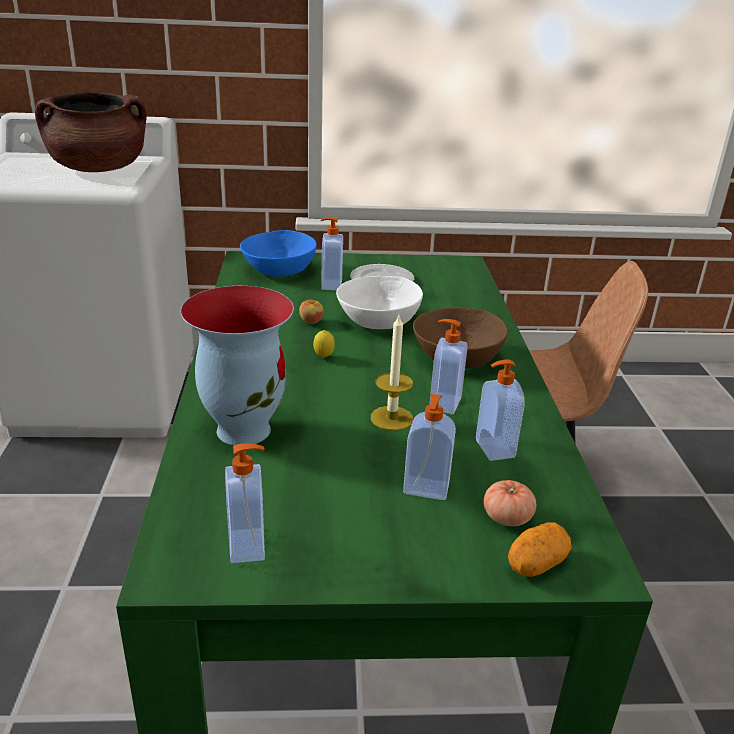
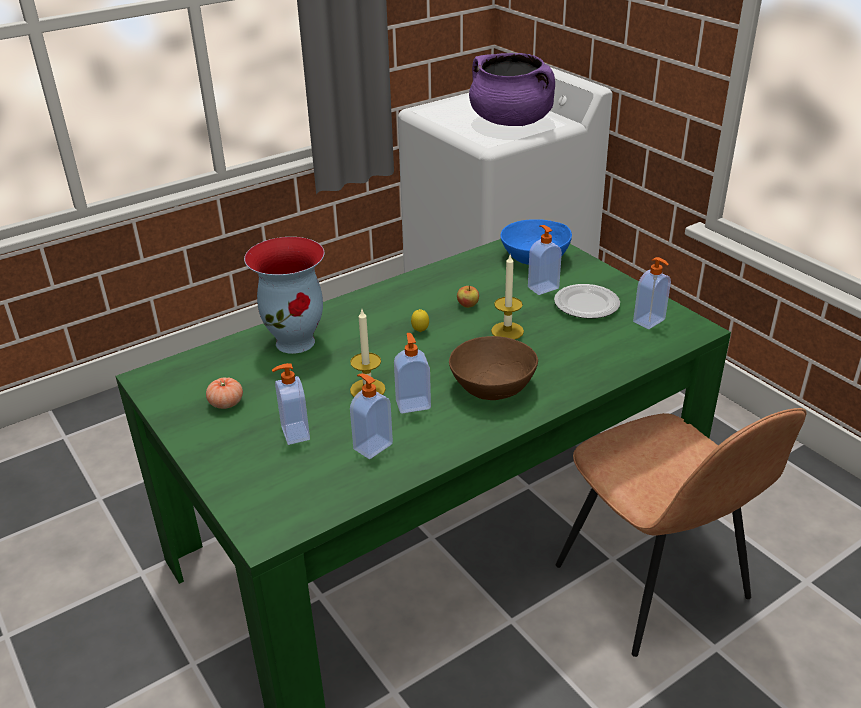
camera: 60 degrees right, 5 degrees up
brown cooking pot [35,91,147,172] -> purple cooking pot [469,53,555,126]
soap dispenser [225,443,265,563] -> soap dispenser moved to [633,257,671,329]
white bowl [336,276,423,329] -> candle [491,255,524,340]
tomato [483,480,536,526] -> tomato moved to [206,378,243,409]
potato [508,522,572,577] -> none

